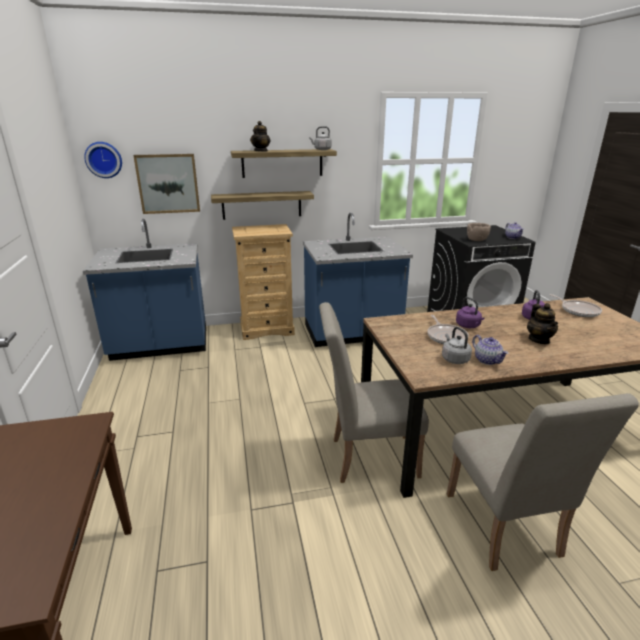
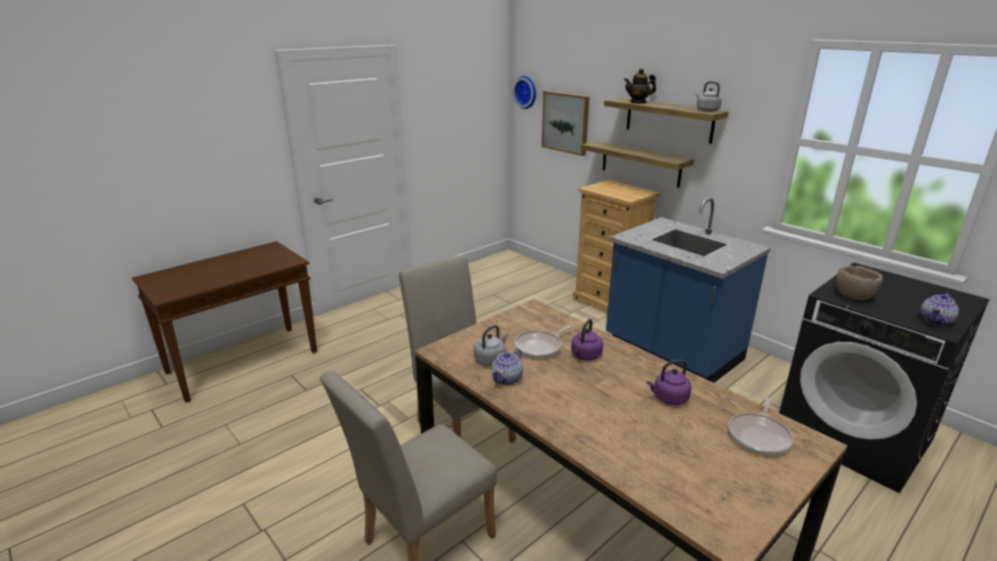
camera: 60 degrees right, 0 degrees up
blue counter [83,219,206,361] -> none
teapot [527,303,558,344] -> none

